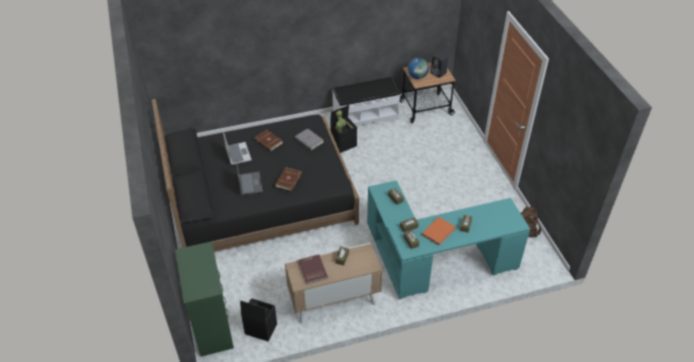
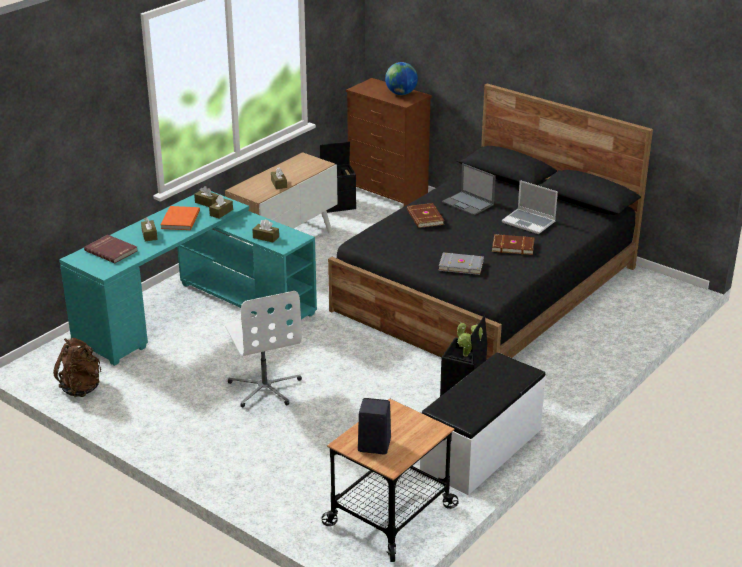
camera: 145 degrees right, 15 degrees down
green dresser [175,241,234,357] -> brown dresser [346,78,432,207]
red book [298,254,328,285] -> red book moved to [84,235,137,263]
globe [408,58,429,79] -> globe moved to [385,62,418,95]
none -> white office chair [225,291,302,407]

